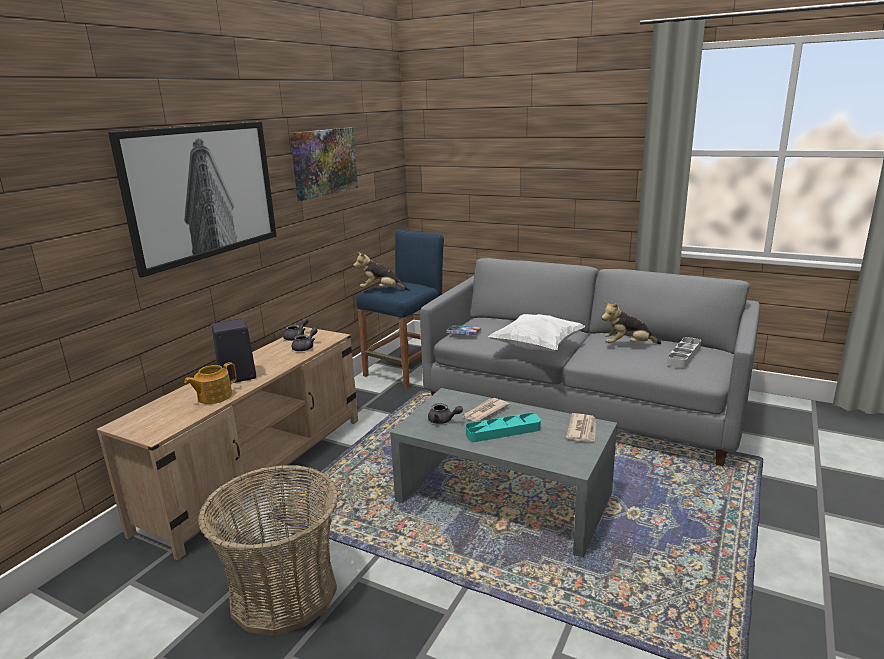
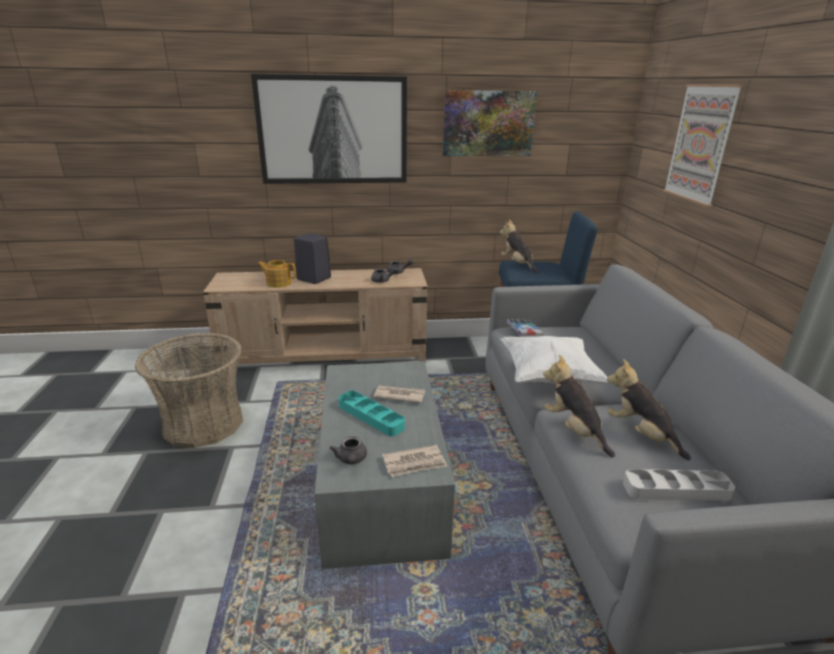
camera: 55 degrees right, 5 degrees up
grey teapot [428,403,463,424] -> grey teapot moved to [330,436,367,464]
none -> plush toy [543,355,615,457]
none -> picture [663,84,744,207]

